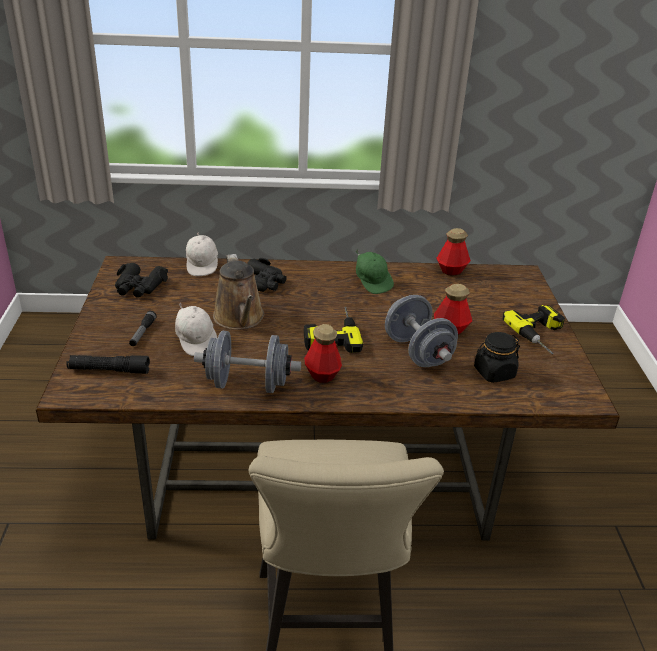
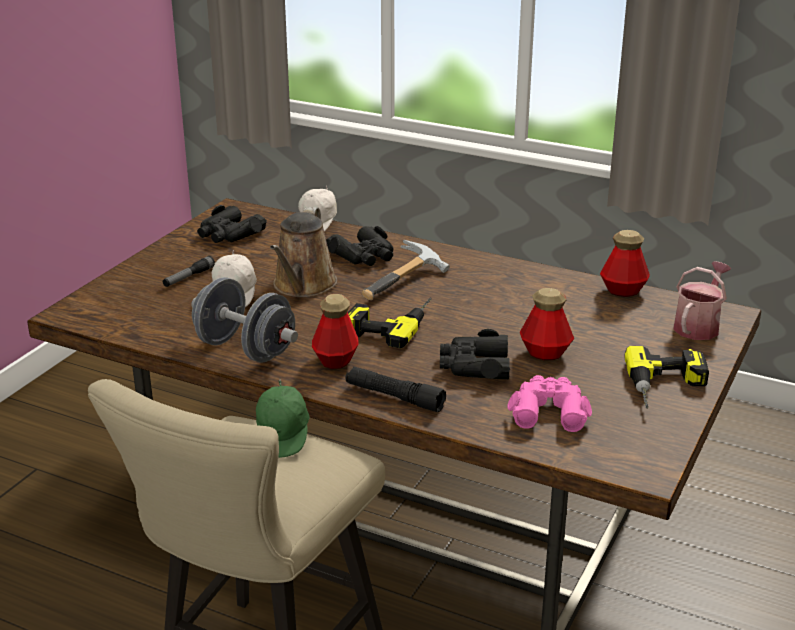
camera: 30 degrees right, 5 degrees down
black flashlight [66,355,150,374] -> black flashlight moved to [346,367,446,412]
green cap [356,250,394,294] -> green cap moved to [256,378,309,458]
grey dumbbell [385,295,458,367] -> black binoculars [440,329,510,379]
black jar [474,332,520,383] -> pink binoculars [507,375,592,432]
none -> hammer [362,240,450,300]
none -> watering can [673,261,732,340]

